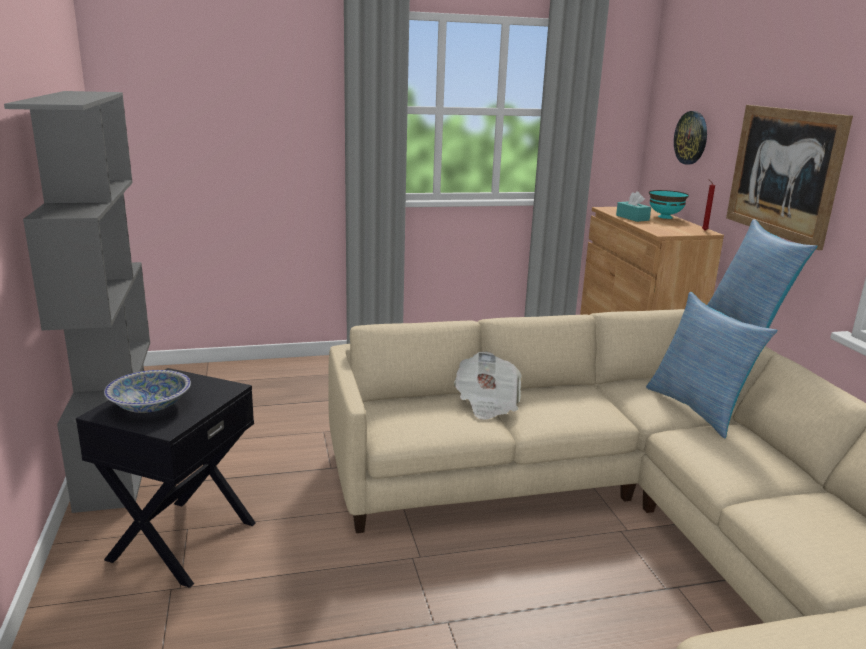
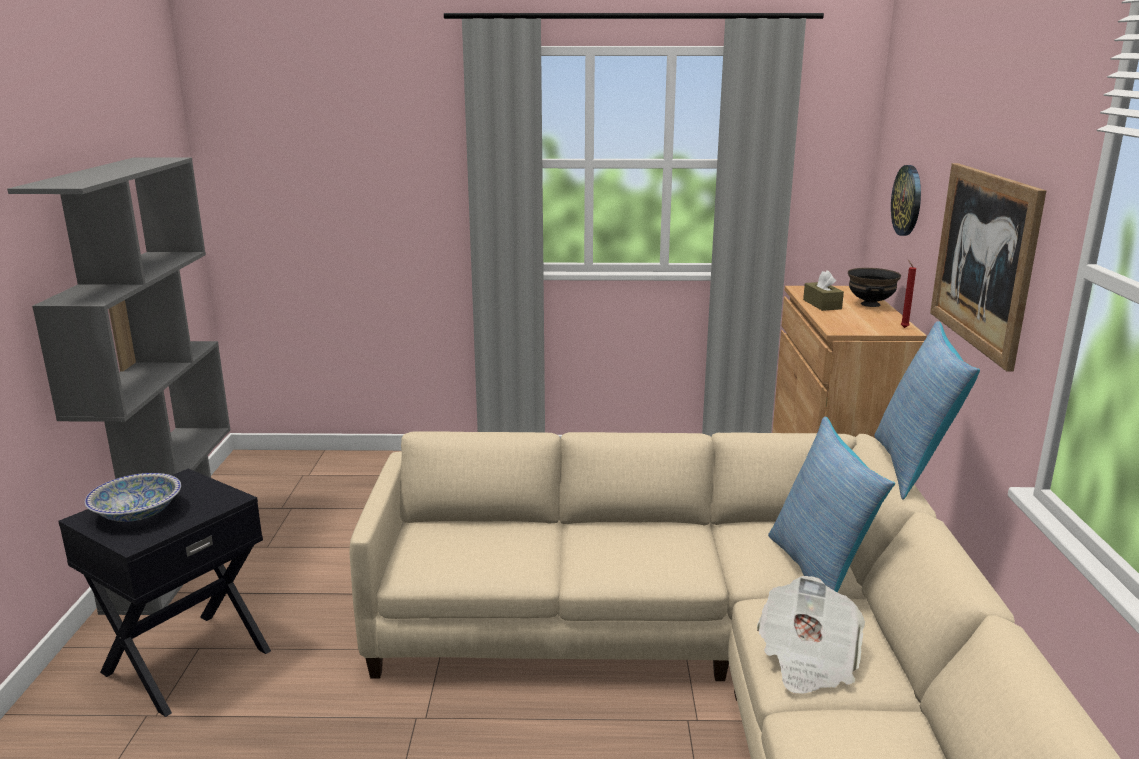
camera: 15 degrees right, 0 degrees up
newspaper [454,352,521,420] -> newspaper moved to [757,576,865,694]
turquoise tissue box [616,191,651,222] -> brown tissue box [803,270,844,311]
turquoise bowl [649,190,689,219] -> black bowl [848,268,901,307]

